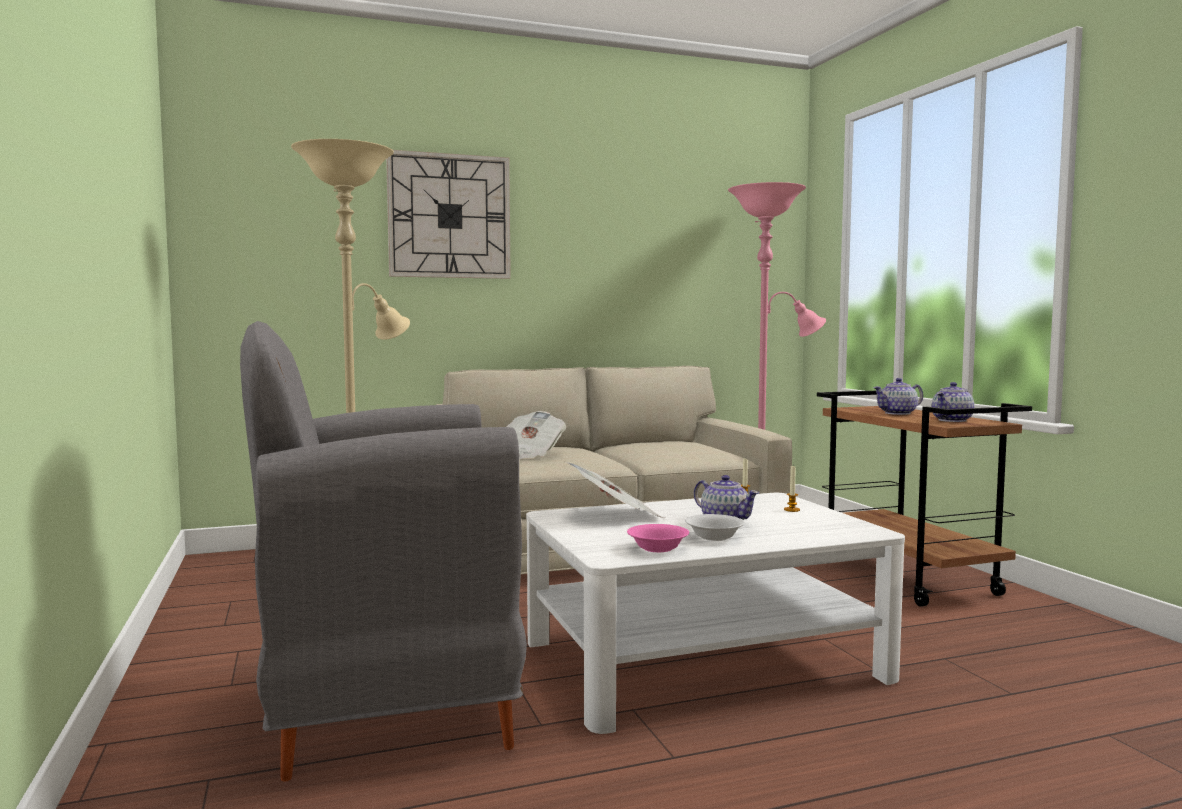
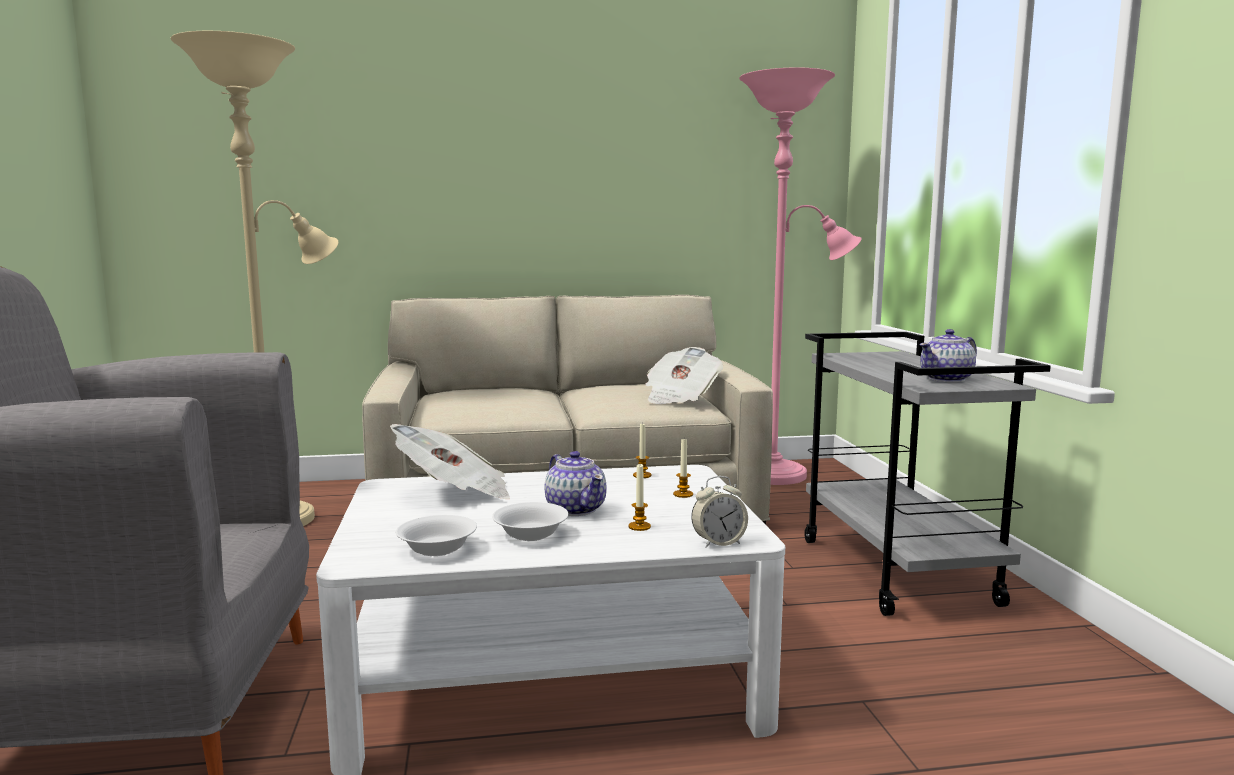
camera: 10 degrees right, 5 degrees up
wall clock [386,150,511,279] -> none
newspaper [507,411,566,459] -> newspaper moved to [645,347,723,404]
pink bowl [627,524,689,552] -> white bowl [396,515,477,556]
brown cart [817,391,1032,607] -> grey cart [804,332,1051,616]
teapot [873,378,923,415] -> none
none -> candle [629,464,651,531]
none -> alarm clock [691,476,748,548]

